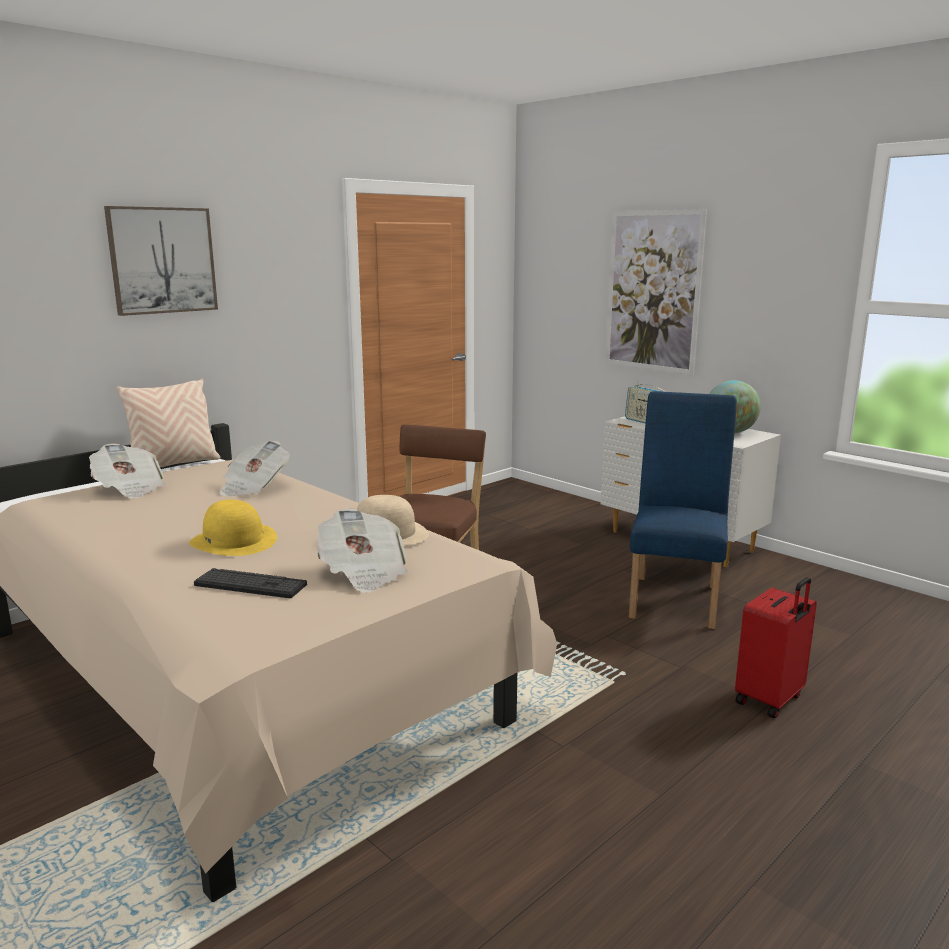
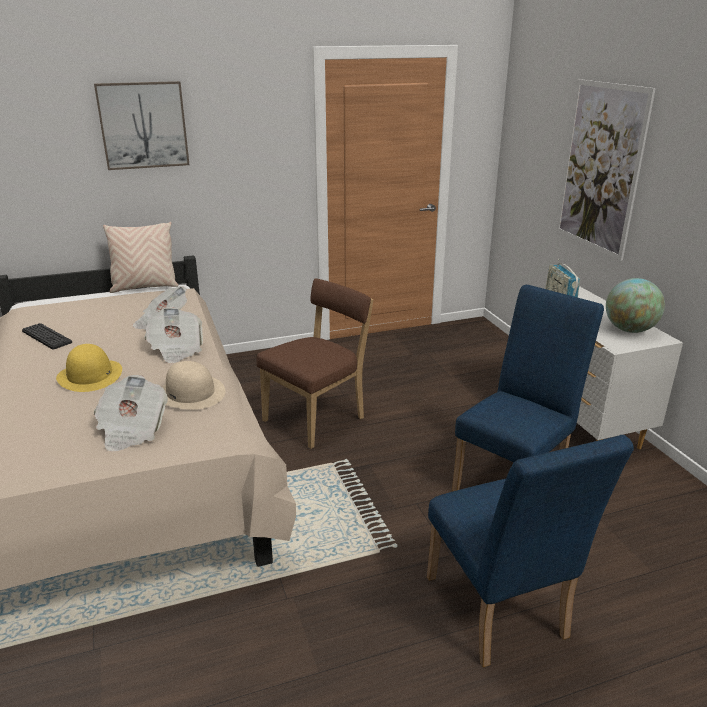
camera: 25 degrees right, 10 degrees up
newspaper [89,444,165,499] -> newspaper moved to [145,307,203,363]
keyboard [194,568,307,598] -> keyboard moved to [22,323,72,350]
red suitcase [735,577,817,719] -> blue chair [427,435,634,667]

